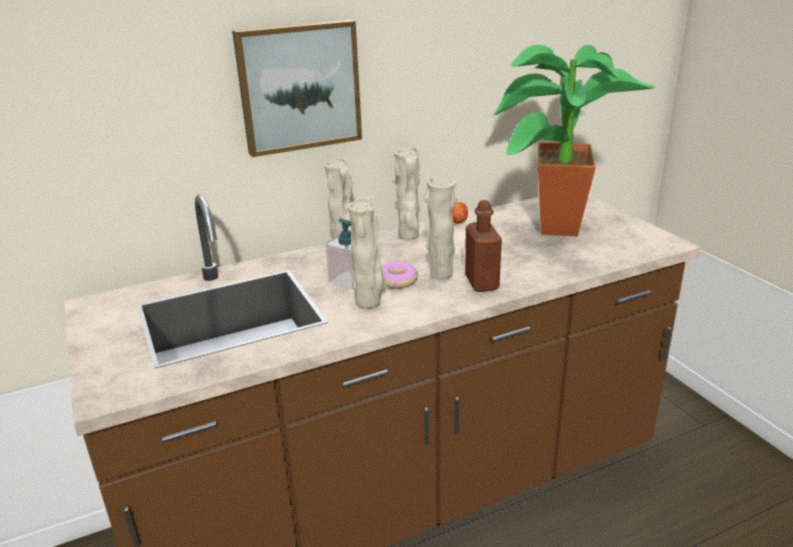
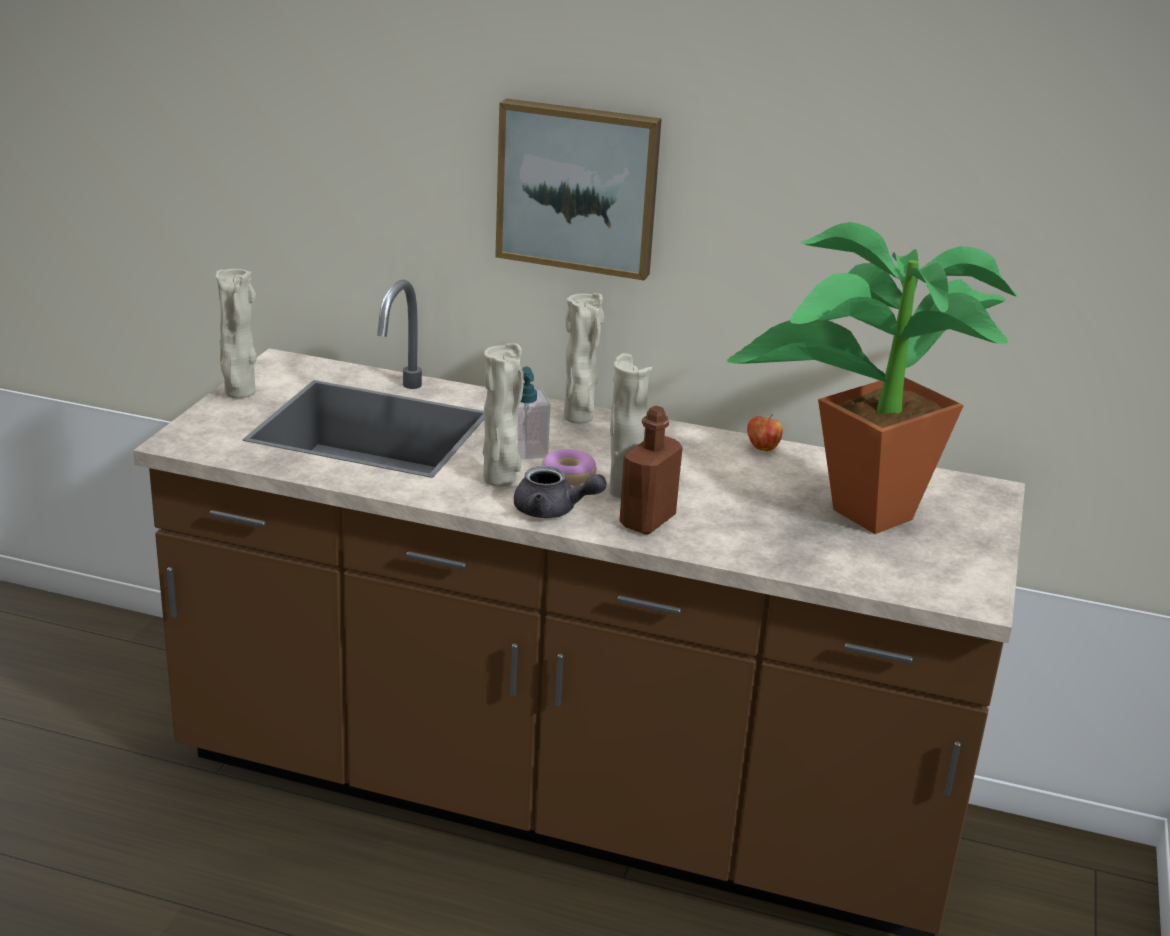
camera: 40 degrees right, 0 degrees up
beige vase [394,147,421,240] -> beige vase moved to [216,269,257,399]
none -> grey teapot [514,466,607,518]

